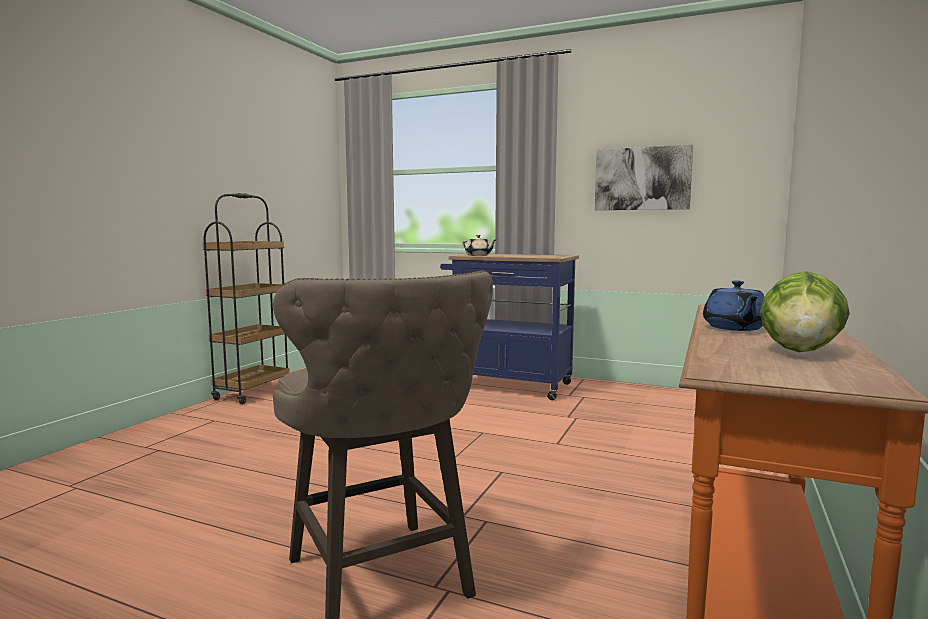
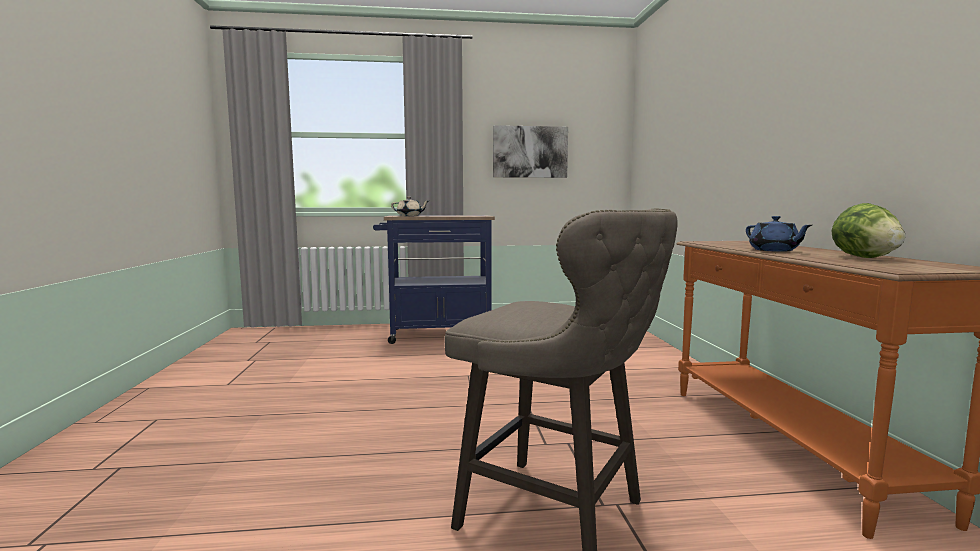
camera: 30 degrees left, 0 degrees up
brown cart [203,193,290,404] -> none

